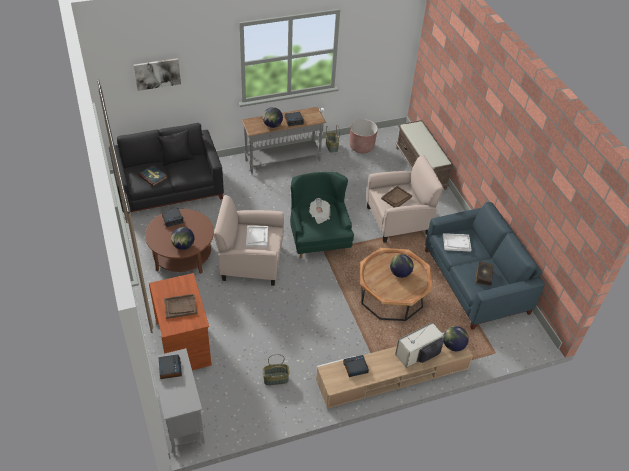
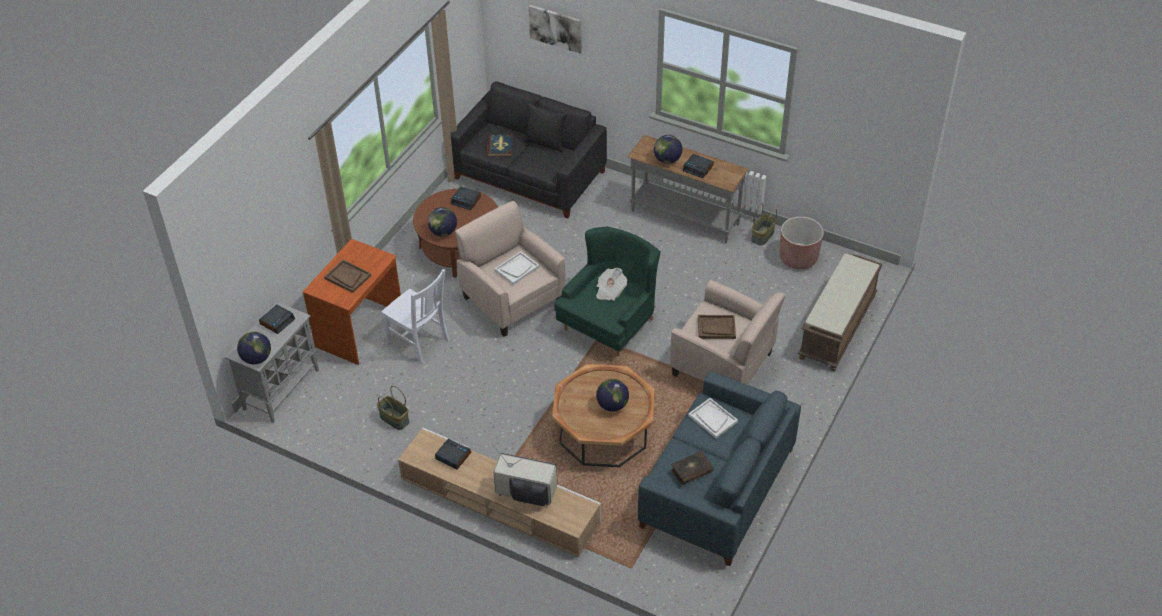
camera: 50 degrees right, 0 degrees up
globe [443,326,469,351] -> globe moved to [237,332,271,364]
none -> white chair [381,269,449,363]

